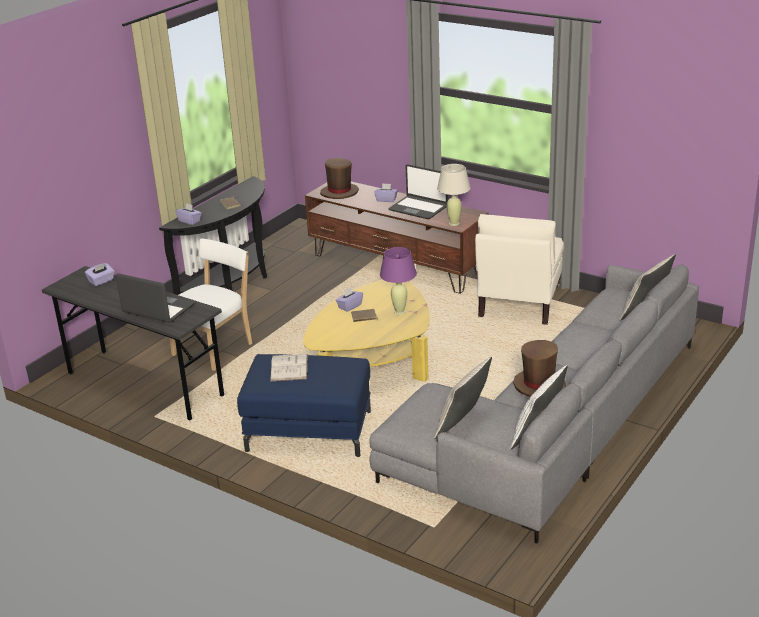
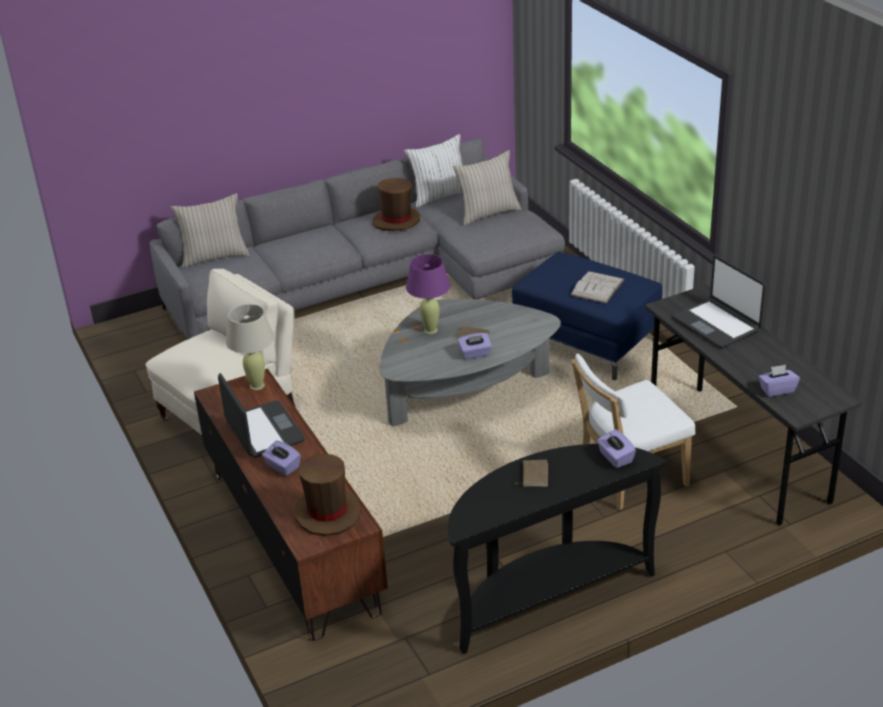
camera: 150 degrees left, 5 degrees up
yellow coffee table [303,280,430,382] -> grey coffee table [380,299,561,427]

